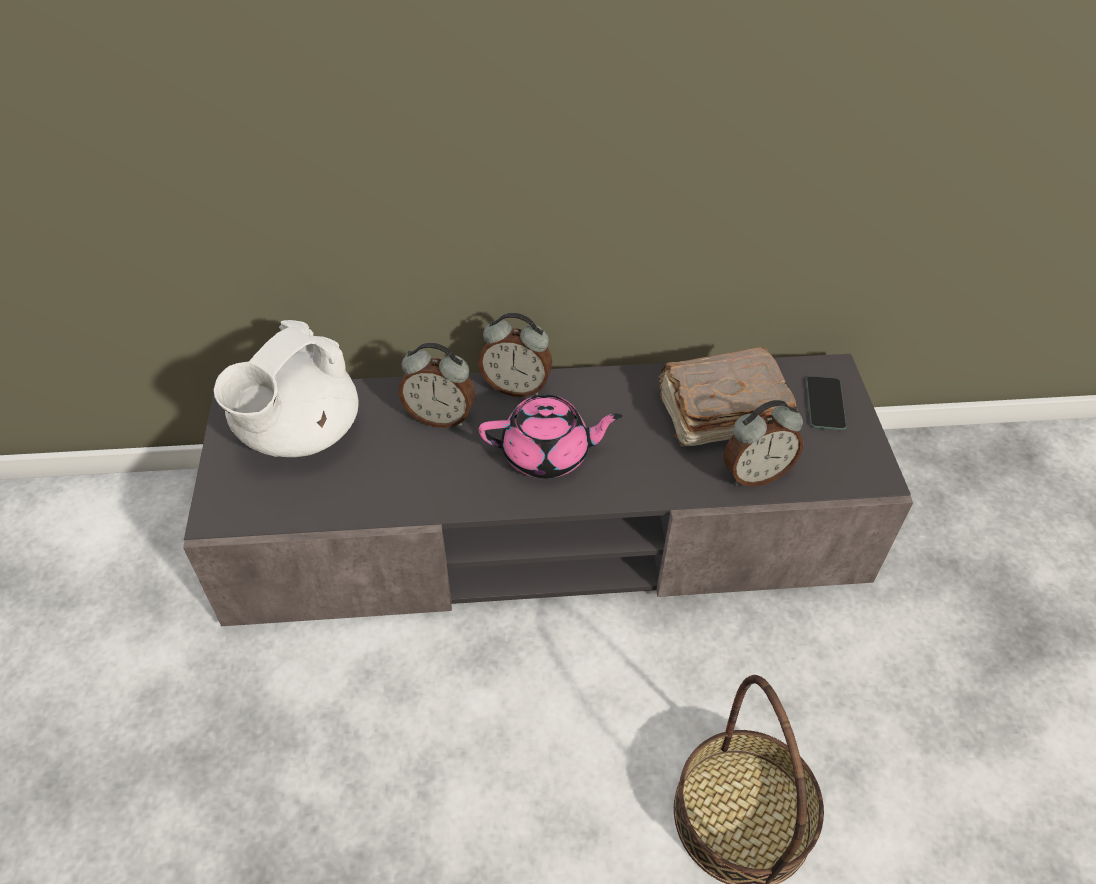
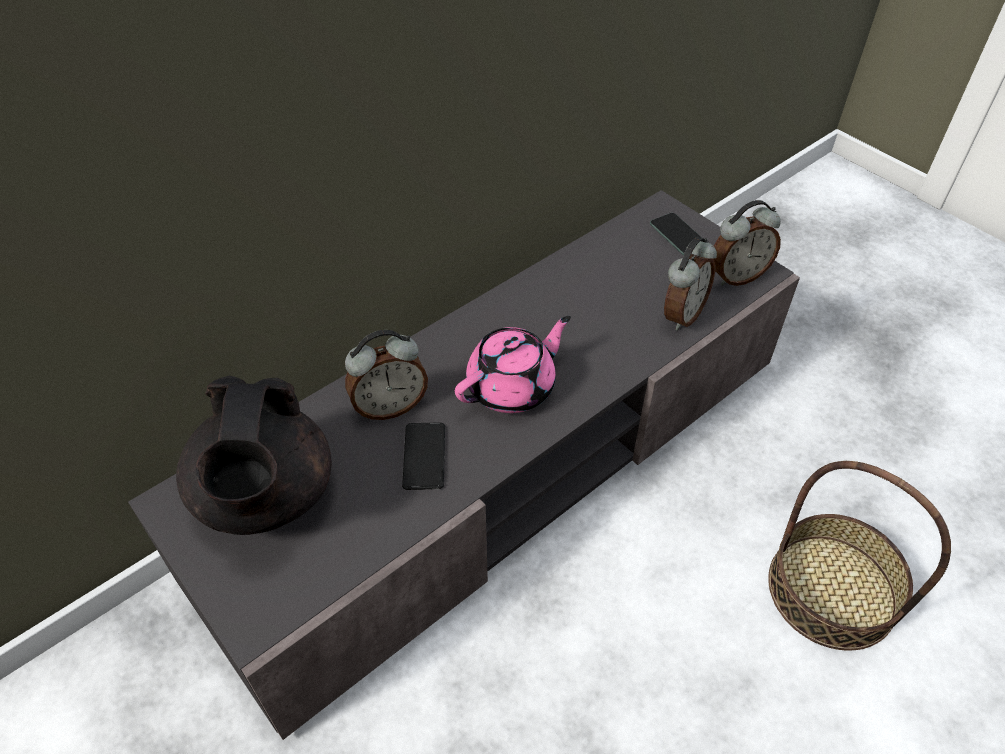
camera: 35 degrees left, 0 degrees up
white teapot [214,320,358,457] -> black teapot [176,375,332,535]
alarm clock [478,313,553,397] -> alarm clock moved to [713,200,781,286]
brown book [658,347,798,447] -> none
none -> phone [402,422,445,490]

